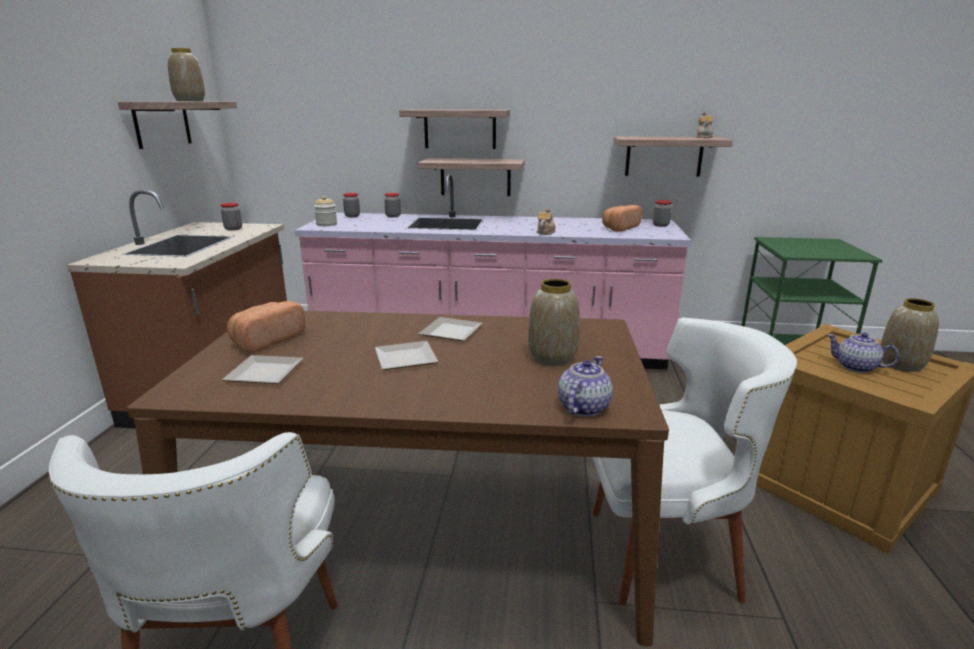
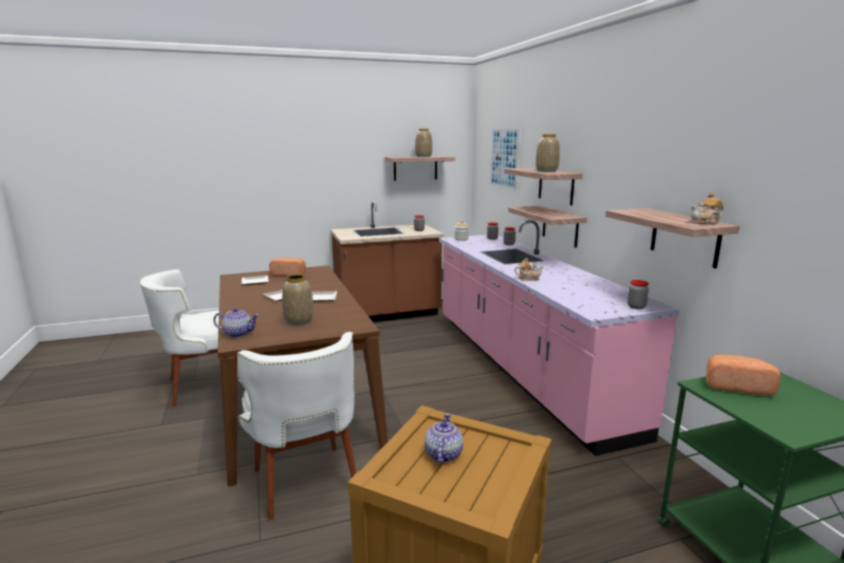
camera: 65 degrees right, 5 degrees down
bread [602,205,642,232] -> bread moved to [706,354,781,396]
vase [880,298,939,372] -> vase moved to [536,134,560,172]
none -> picture [489,127,521,191]

